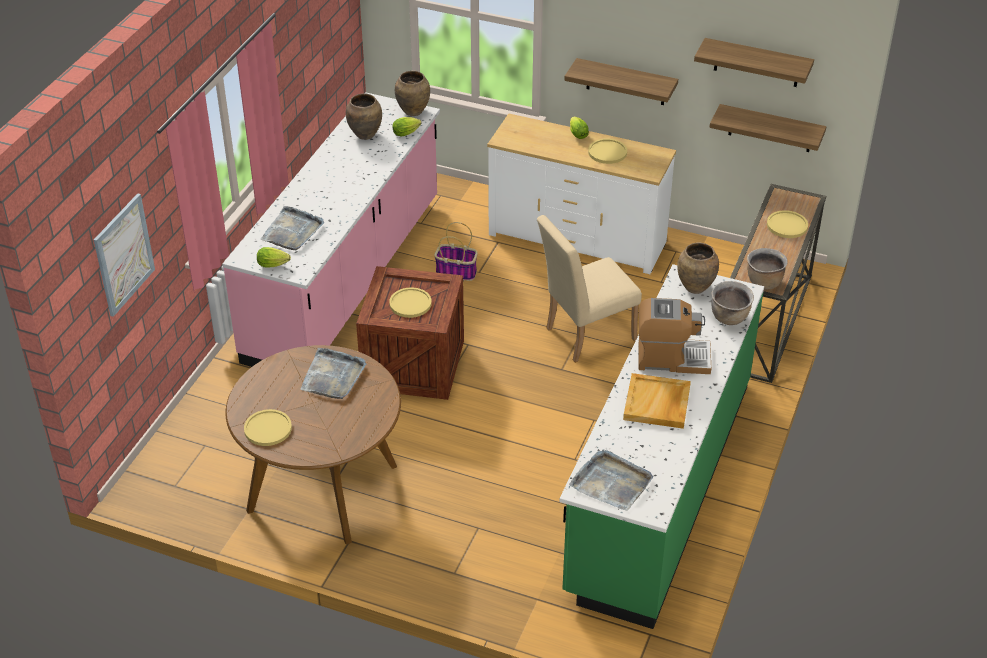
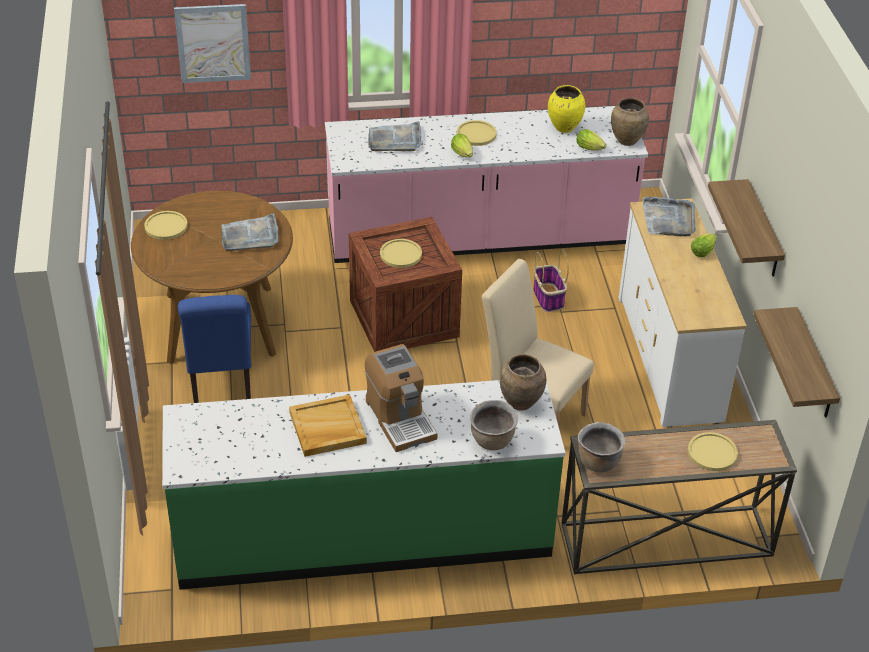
camera: 60 degrees right, 0 degrees up
lettuce [257,247,291,267] -> lettuce moved to [451,134,473,158]
brown vase [346,93,382,140] -> yellow vase [548,85,585,133]
grey tray [569,449,653,511] -> grey tray moved to [643,197,695,236]
yellow plate [588,138,627,164] -> yellow plate moved to [457,120,497,146]
shelf [694,38,814,87] -> none
none -> blue chair [178,295,251,403]

